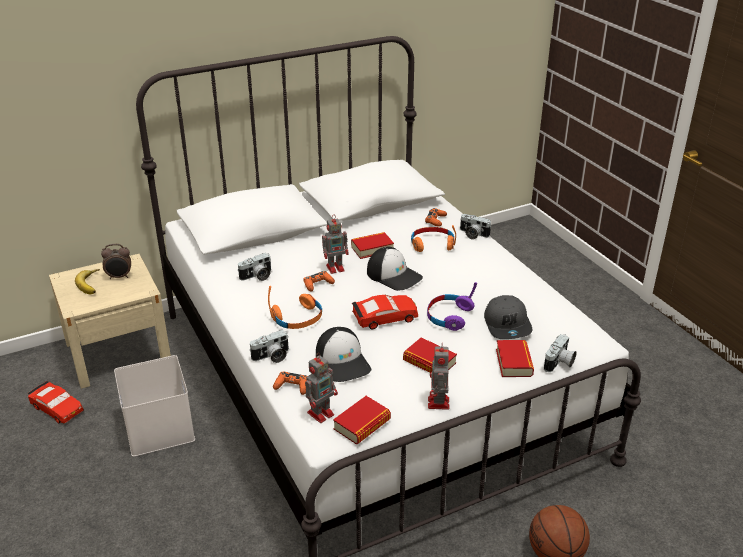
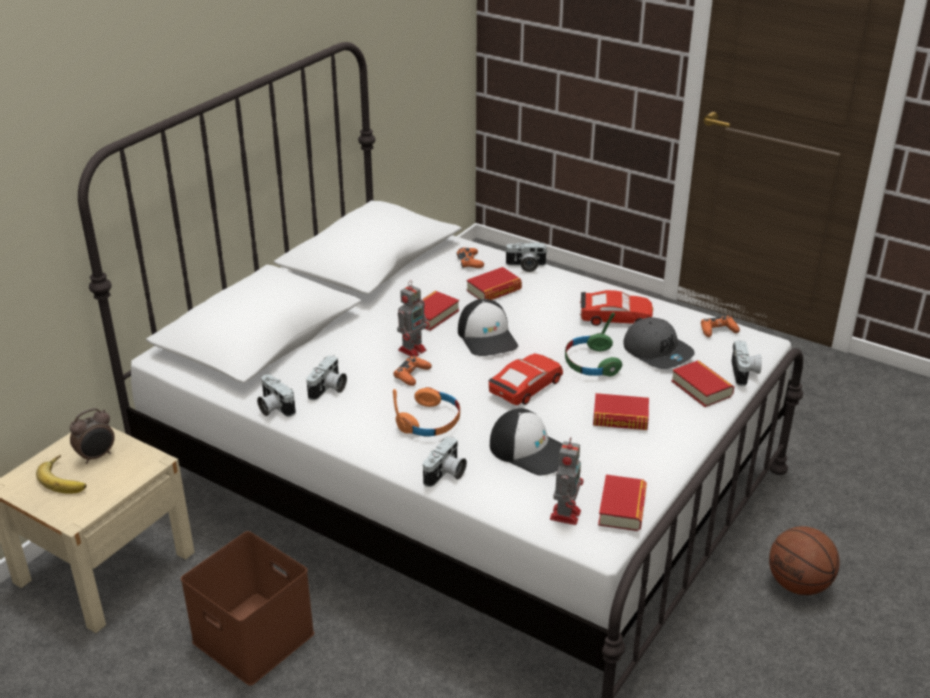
camera: 30 degrees left, 0 degrees up
red toy car [28,381,84,424] -> red toy car moved to [580,290,653,326]
white storage box [114,355,195,457] -> brown storage box [181,531,314,685]
orange game controller [273,372,307,395] -> orange game controller moved to [701,316,740,337]
cap [367,247,423,291] -> cap turned 60 degrees clockwise [458,299,518,356]
orange headphones [411,225,456,252] -> book [467,267,522,300]
purple headphones [427,282,477,331] -> green headphones [565,313,622,376]
toy robot [428,346,449,410] -> none
none -> camera [257,374,296,417]

